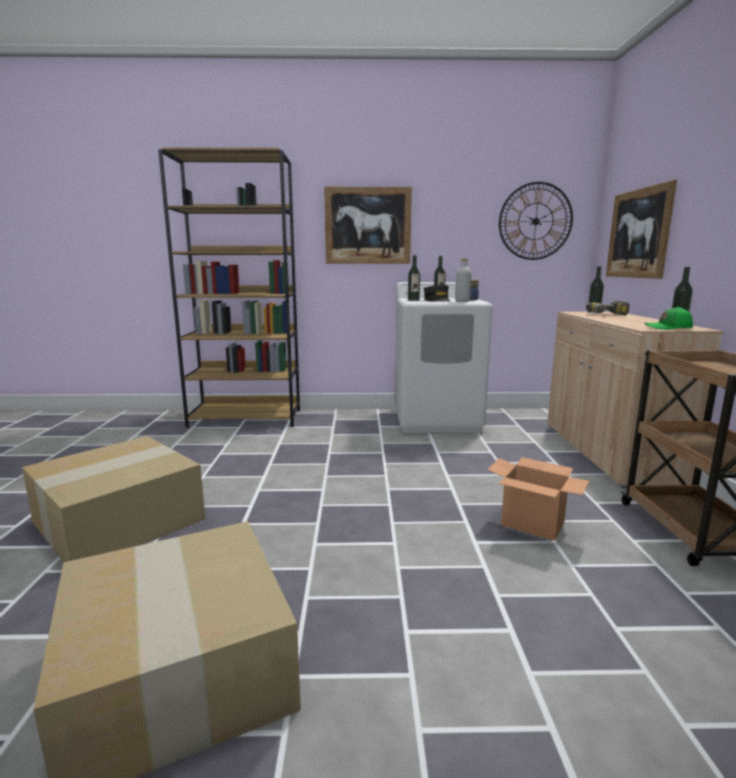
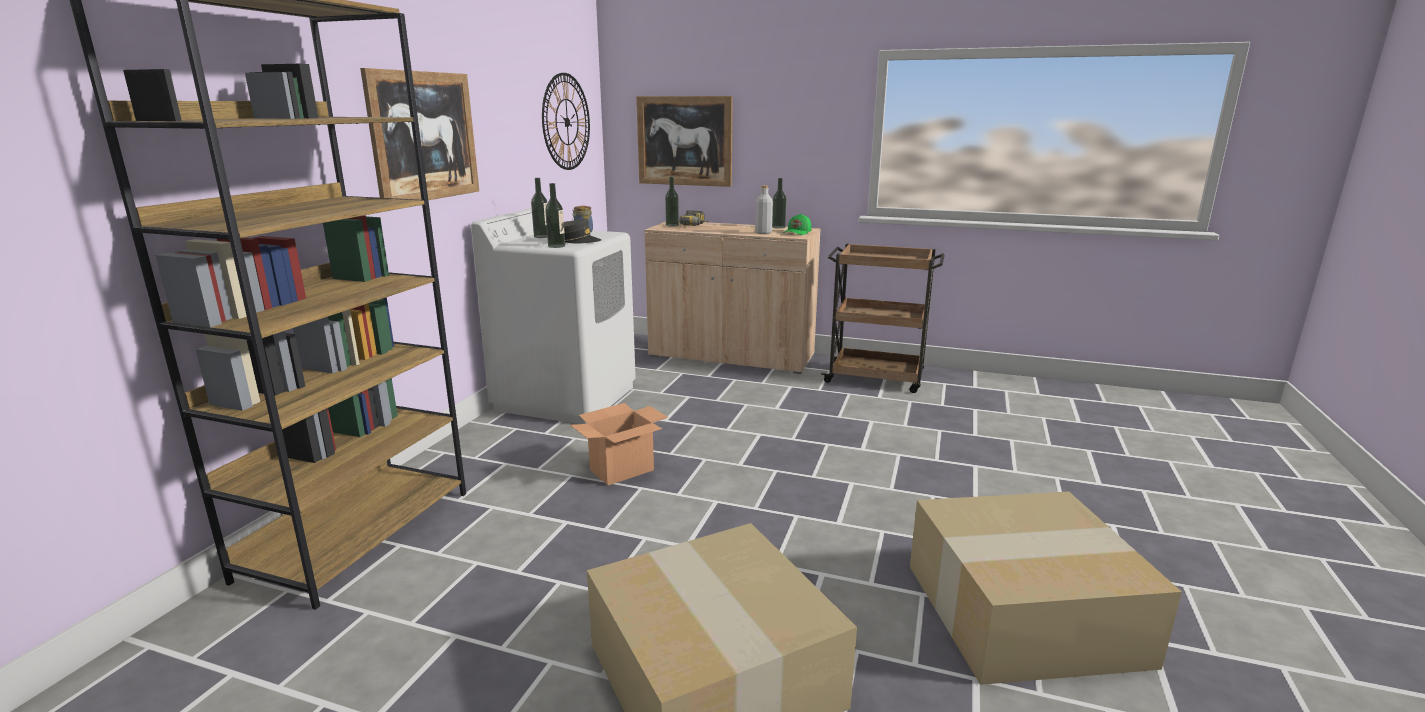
camera: 70 degrees left, 5 degrees up
grey bottle [455,259,471,302] -> grey bottle moved to [755,185,773,234]
cardboard box [487,457,590,541] -> cardboard box moved to [570,403,668,485]

